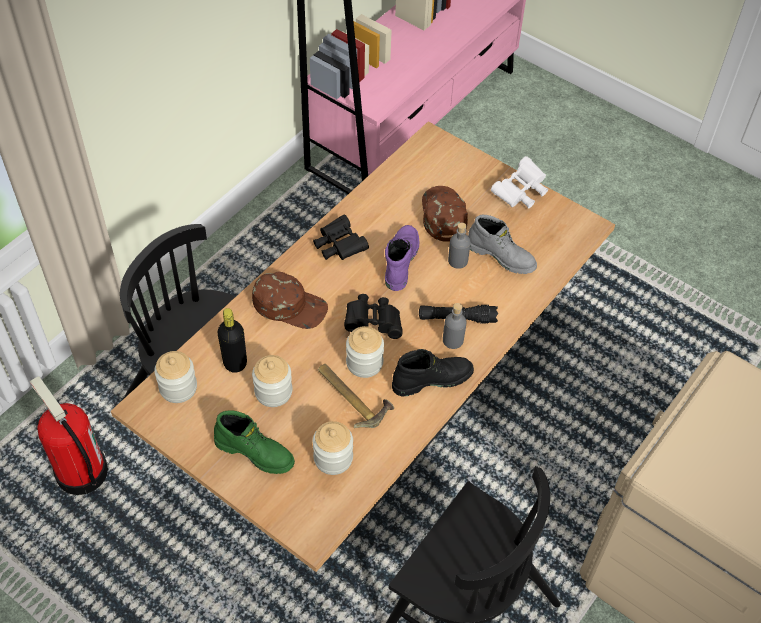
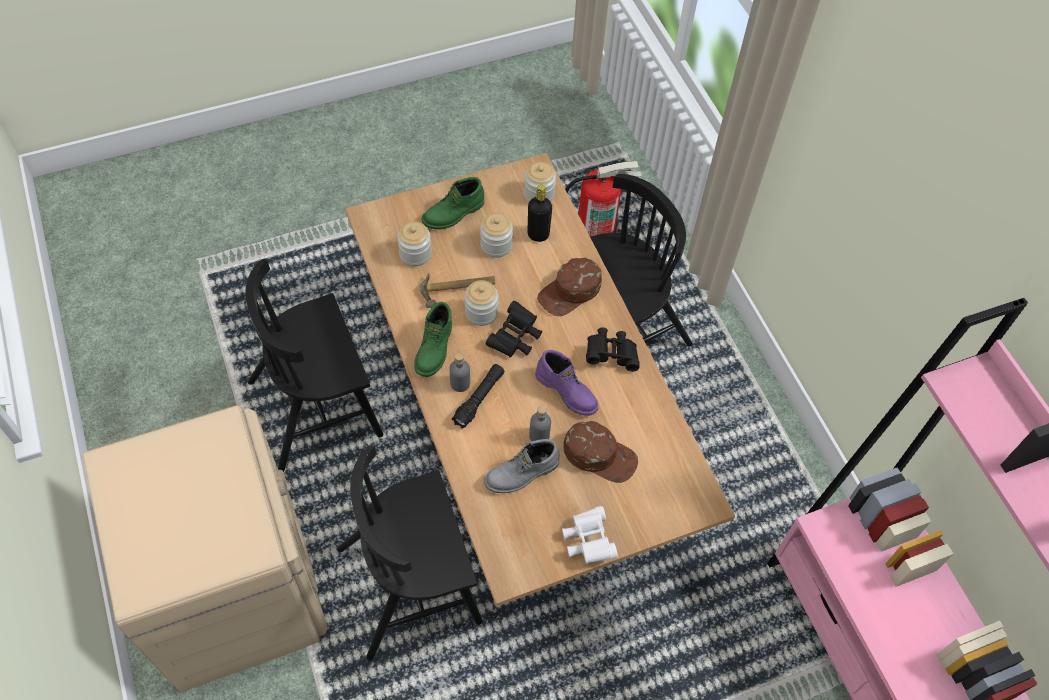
camera: 120 degrees right, 5 degrees up
black boot [392,349,474,397] -> green boot [414,302,452,377]
none -> black chair [337,445,483,661]

